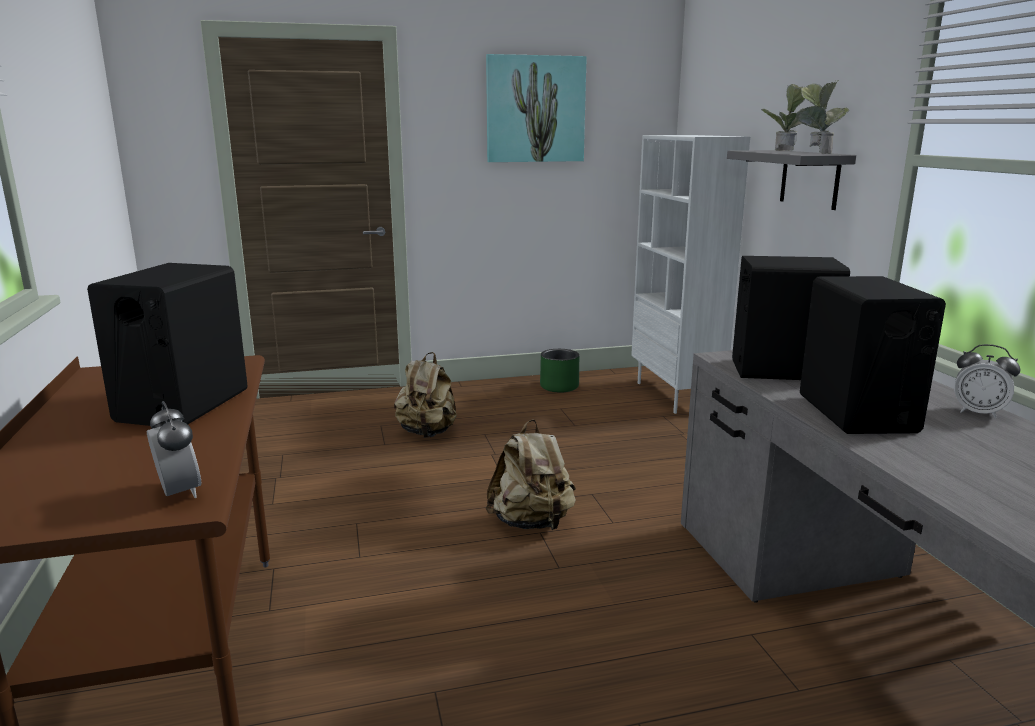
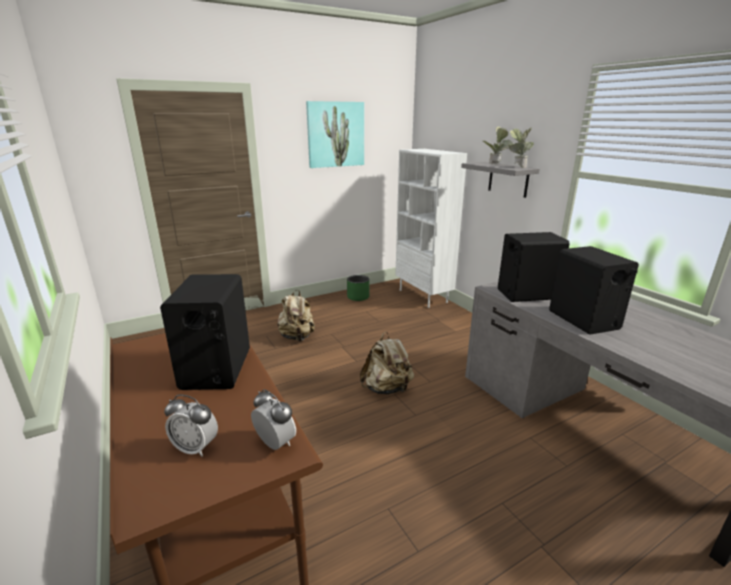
camera: 15 degrees left, 5 degrees up
alarm clock [954,344,1021,419] -> alarm clock moved to [164,395,218,457]

